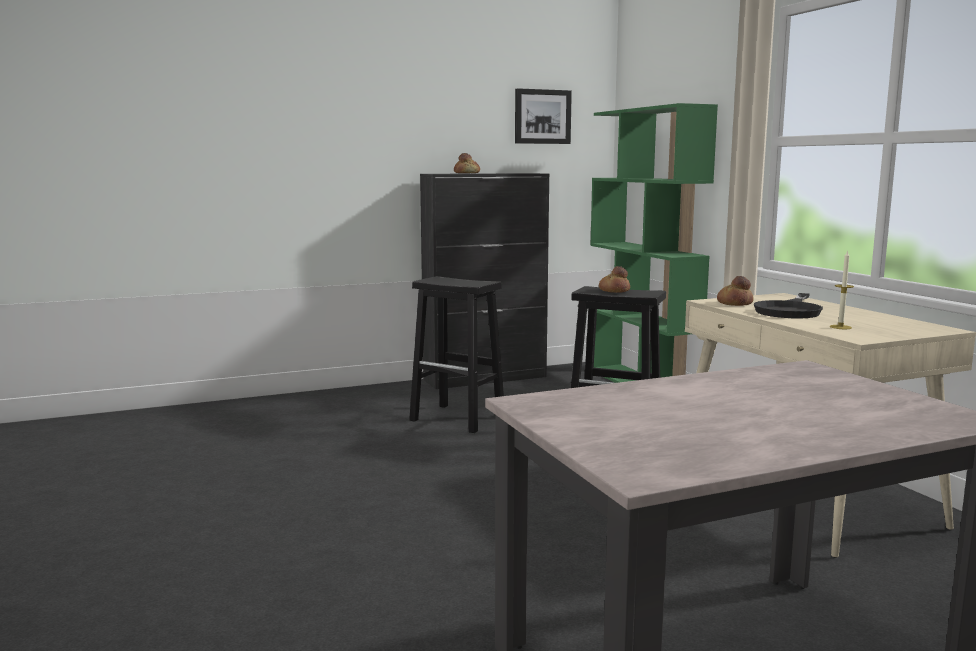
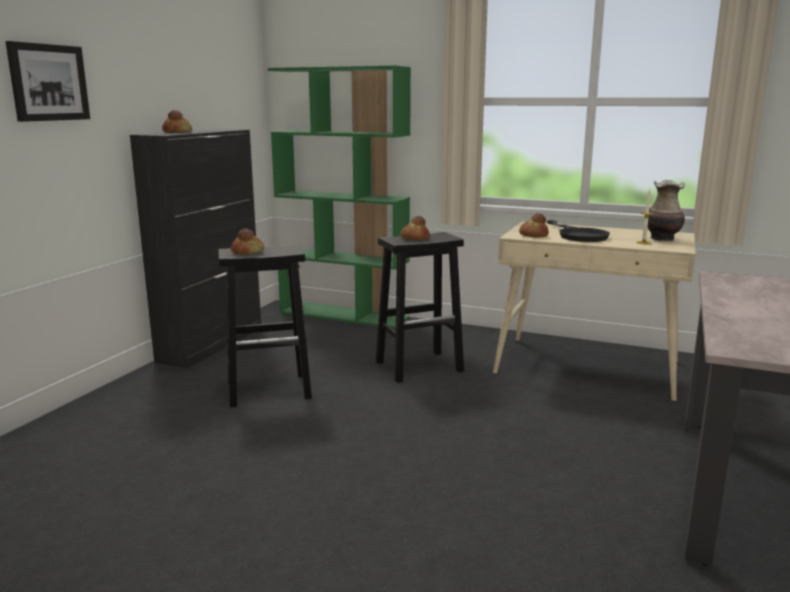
camera: 45 degrees left, 5 degrees up
picture [515,88,572,144] -> picture moved to [5,41,90,122]
none -> bread [231,228,264,255]
none -> vase [648,180,685,241]

